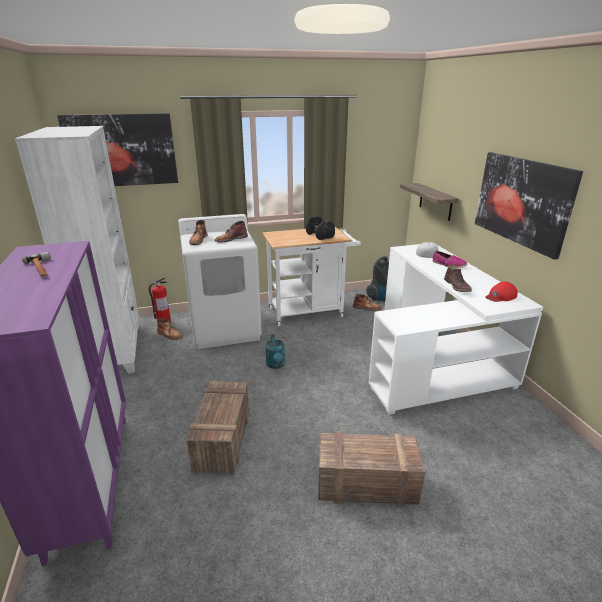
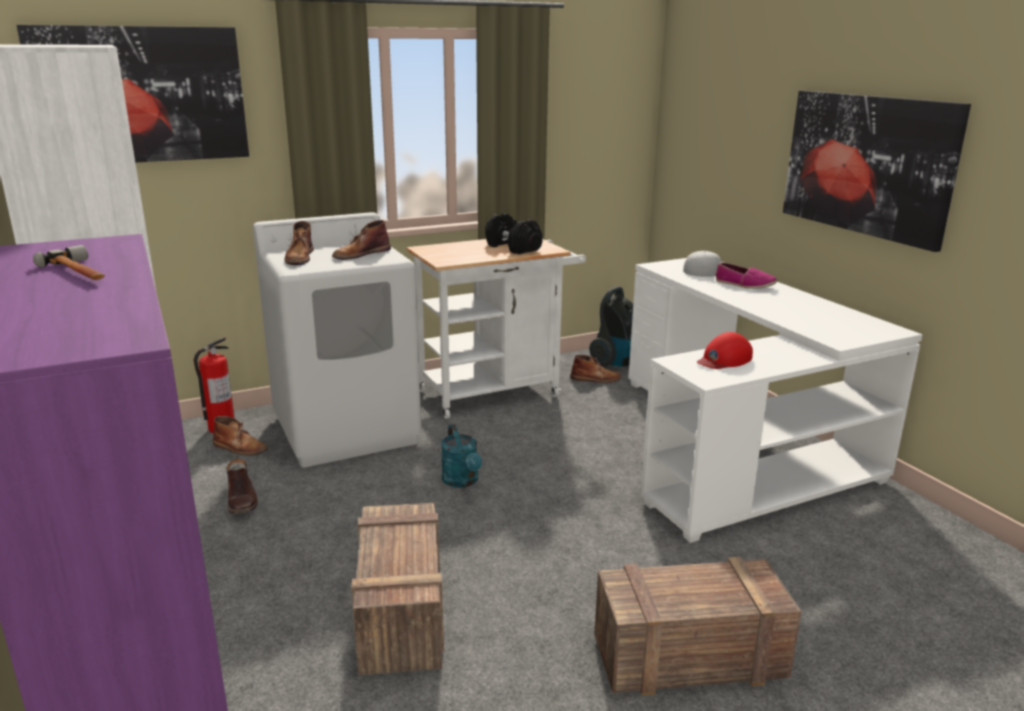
camera: 10 degrees left, 5 degrees down
shelf [400,183,459,221] -> none
brown boot [444,264,472,292] -> brown boot moved to [227,458,258,514]
red cap [485,282,518,302] -> red cap moved to [697,332,753,369]

